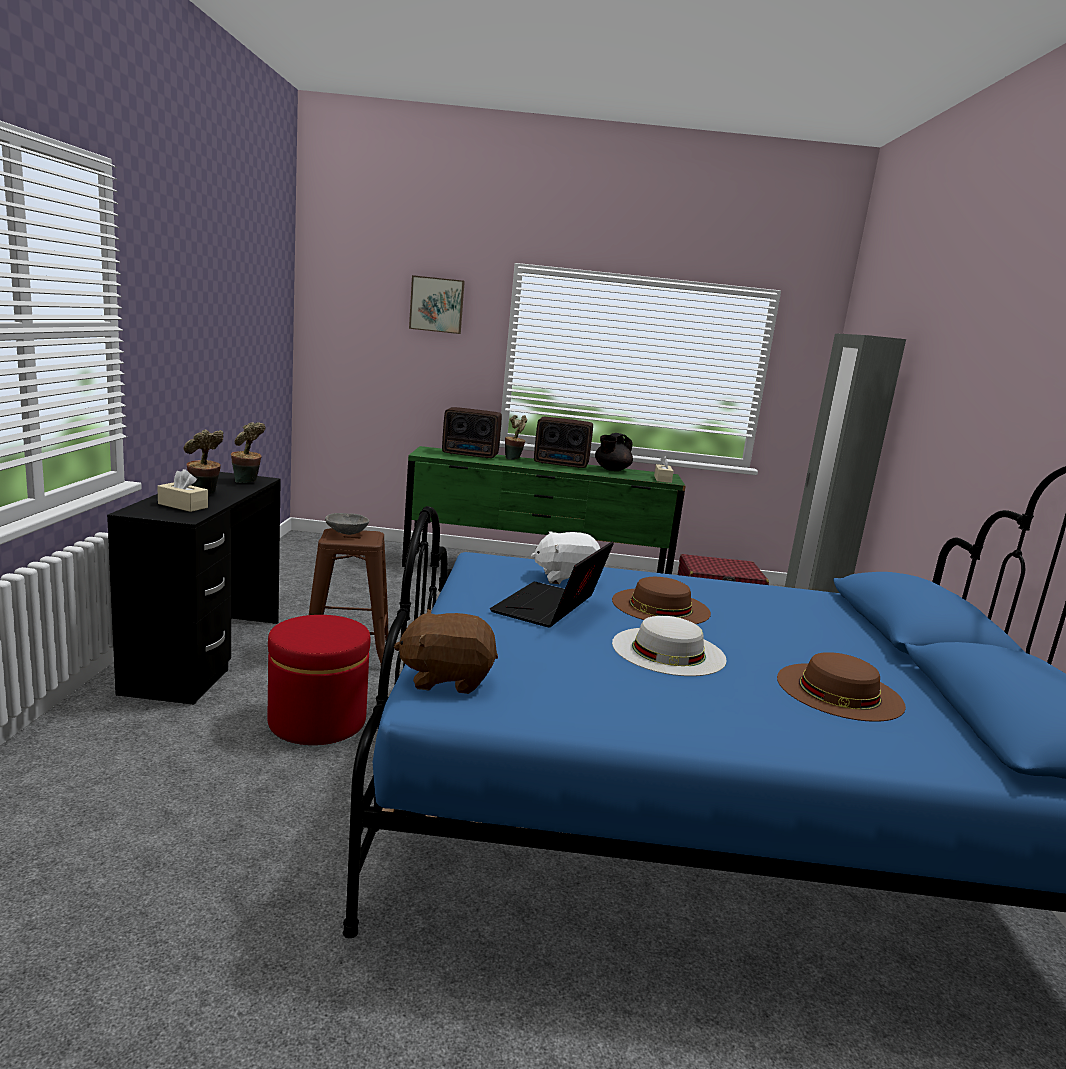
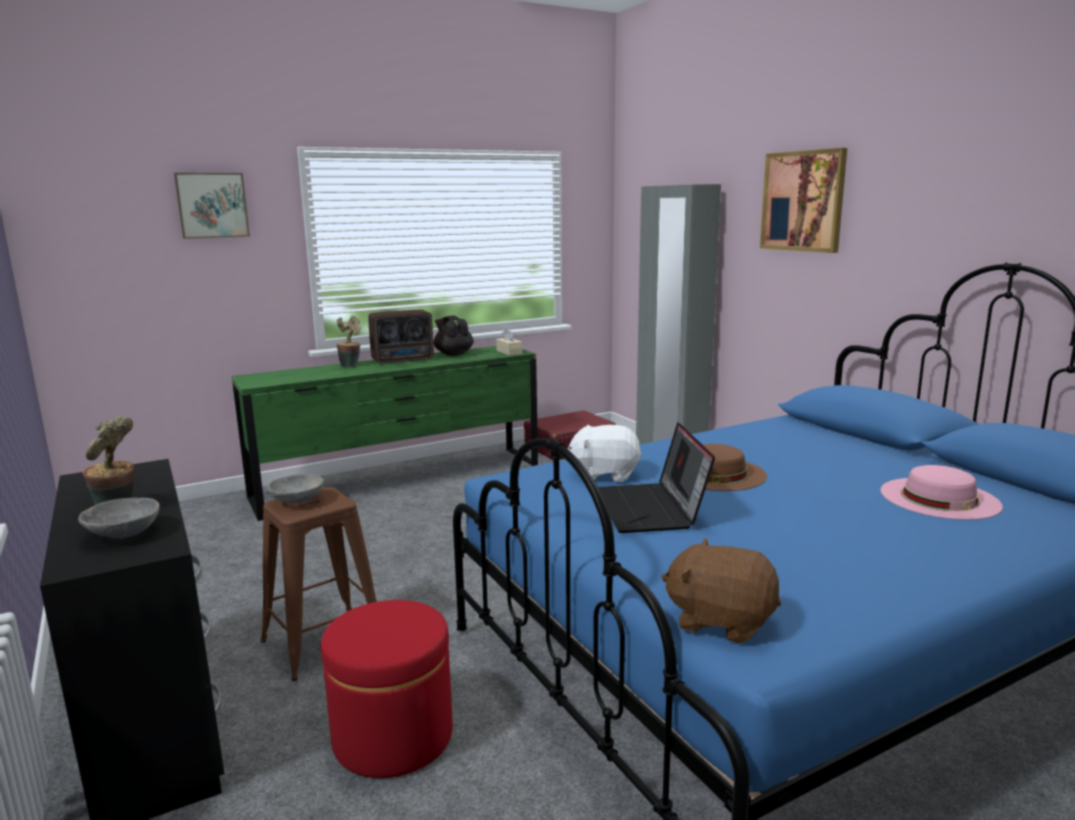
camera: 30 degrees left, 0 degrees up
beige tissue box [157,469,208,512] -> grey bowl [78,498,160,539]
potted plant [231,422,266,483] -> none
brown plush toy [394,609,498,694] -> brown plush toy turned 60 degrees clockwise [662,538,781,644]
radio [442,407,502,459] -> none
white plush toy [531,531,600,584] -> white plush toy turned 45 degrees clockwise [568,425,642,482]
black teapot [595,433,633,471] -> black teapot turned 135 degrees clockwise [433,315,474,356]
white hat [612,616,727,676] -> none
brown hat [777,652,906,722] -> pink hat [880,465,1003,520]
none -> picture [760,148,847,253]

